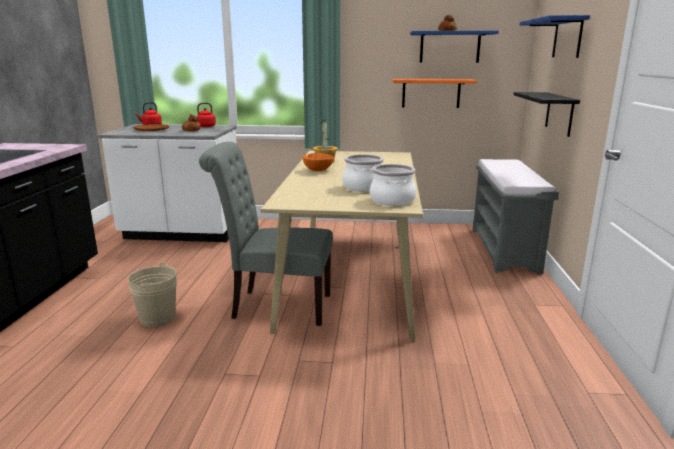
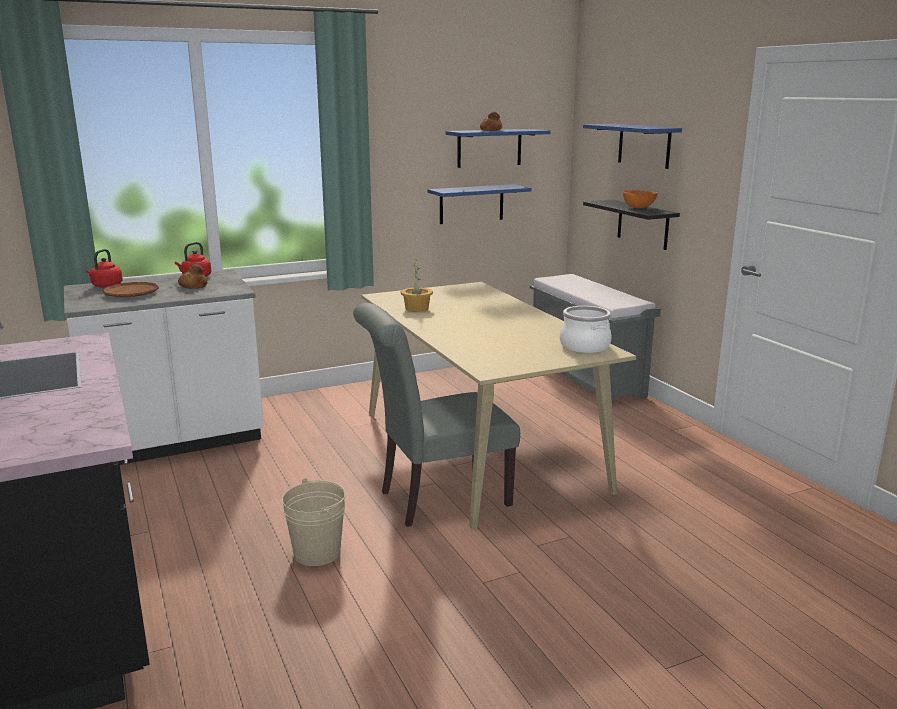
camera: 30 degrees left, 0 degrees up
orange bowl [303,153,334,171] -> orange bowl moved to [623,190,657,208]
cooking pot [342,154,384,192] -> none
orange shelf [393,79,477,108] -> blue shelf [428,184,532,224]

